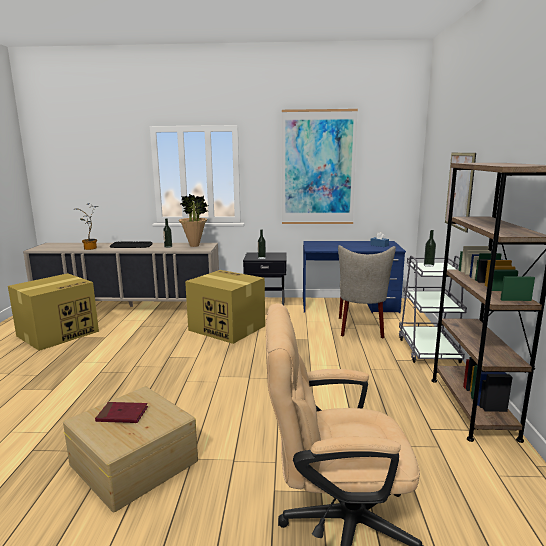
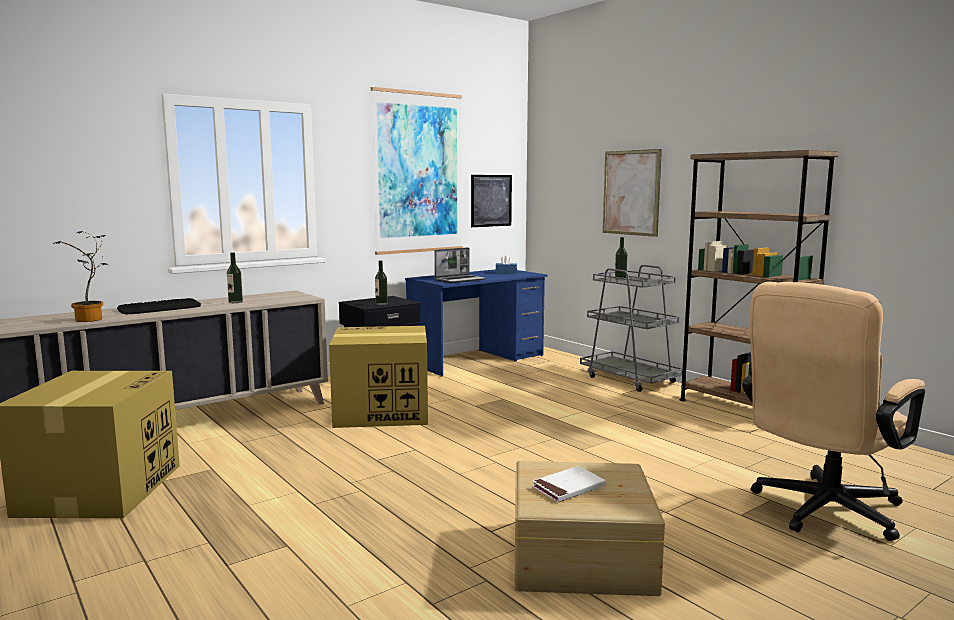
camera: 40 degrees left, 5 degrees down
red book [95,402,148,423] -> white book [532,466,606,502]
potted plant [179,194,208,247] -> none
beige chair [338,245,396,338] -> none
none -> laptop [434,247,486,283]
none -> picture [471,175,512,227]

